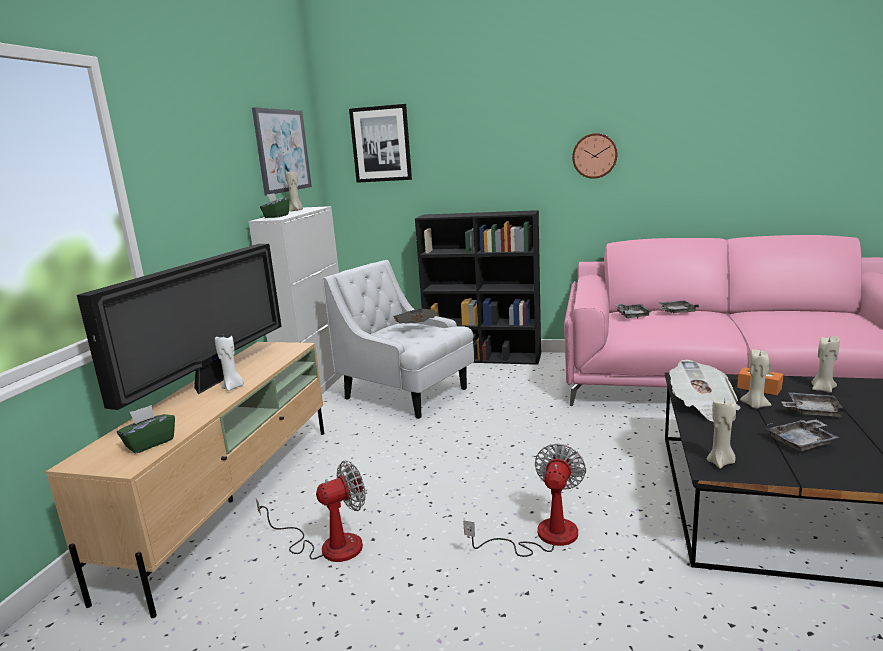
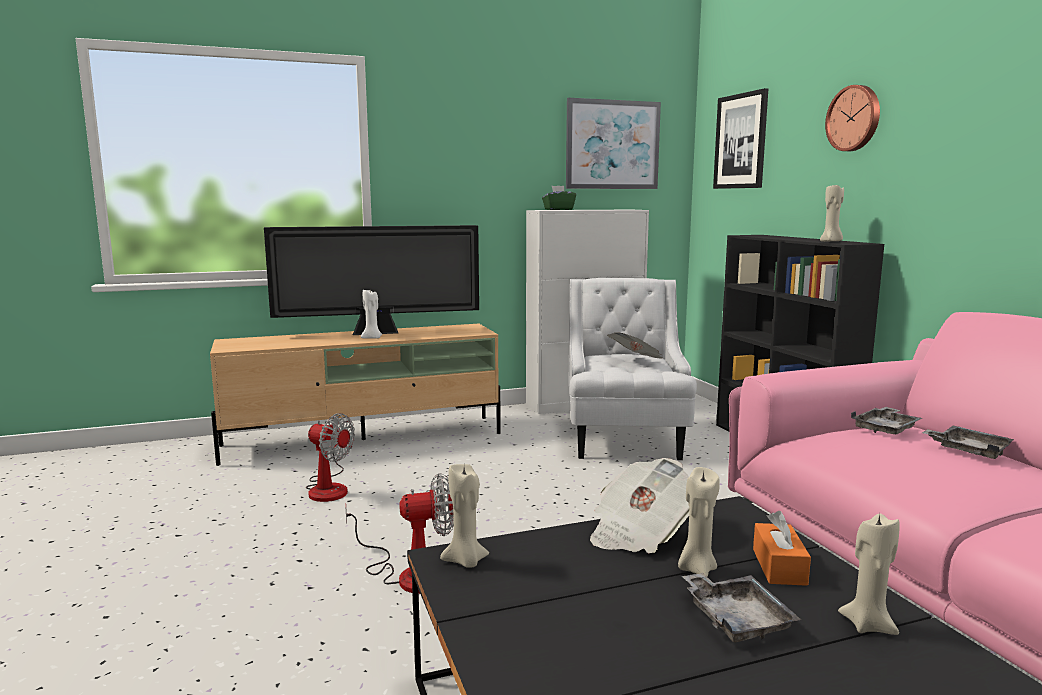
camera: 55 degrees right, 5 degrees down
green tissue box [117,405,175,454] -> none
beige candle [285,172,303,212] -> beige candle moved to [820,184,844,242]
wall clock [572,133,617,179] -> wall clock moved to [825,85,880,151]
grey tray [766,419,840,451] -> none

